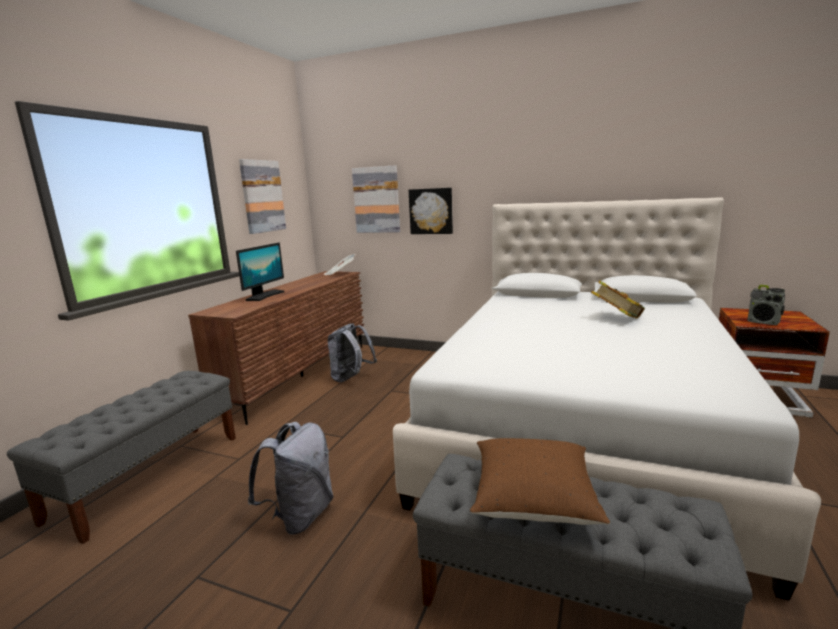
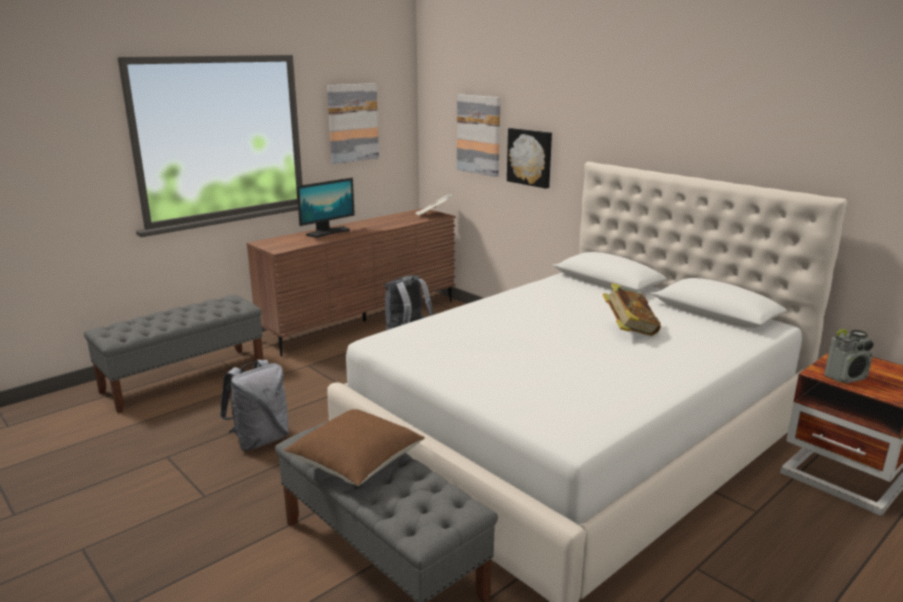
camera: 25 degrees right, 5 degrees up
radio [747,285,785,325] -> radio turned 90 degrees counterclockwise [824,329,874,383]

